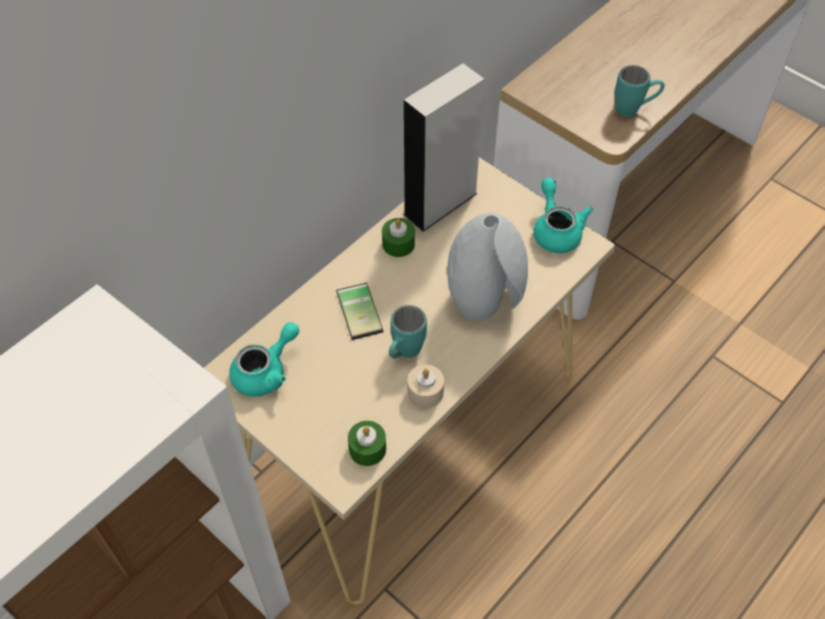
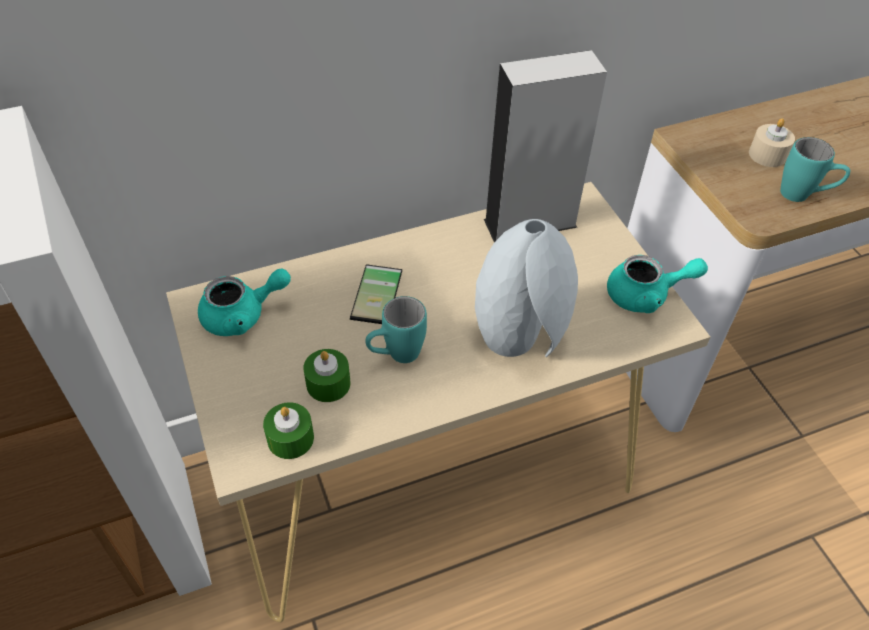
camera: 25 degrees right, 5 degrees down
green candle [382,218,415,257] -> green candle moved to [303,349,350,402]
beige candle [408,365,444,408] -> beige candle moved to [749,118,795,167]
turquoise teapot [534,178,593,253] -> turquoise teapot turned 75 degrees clockwise [607,255,708,313]

